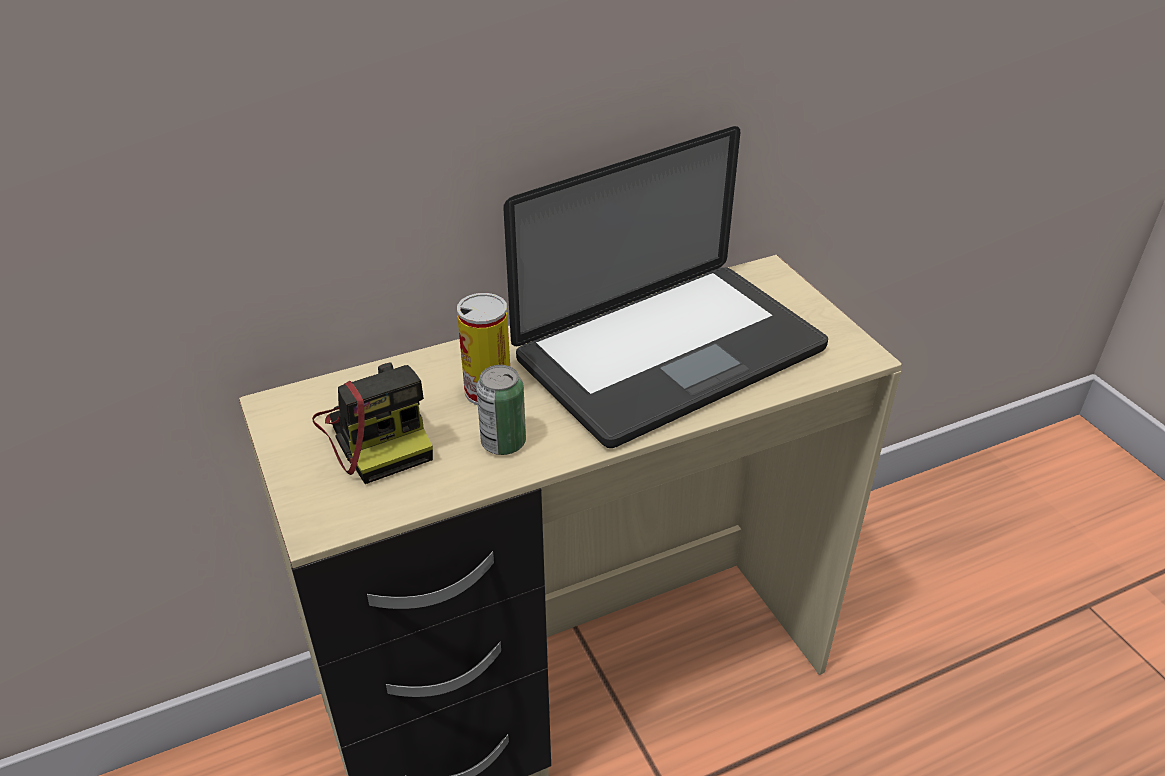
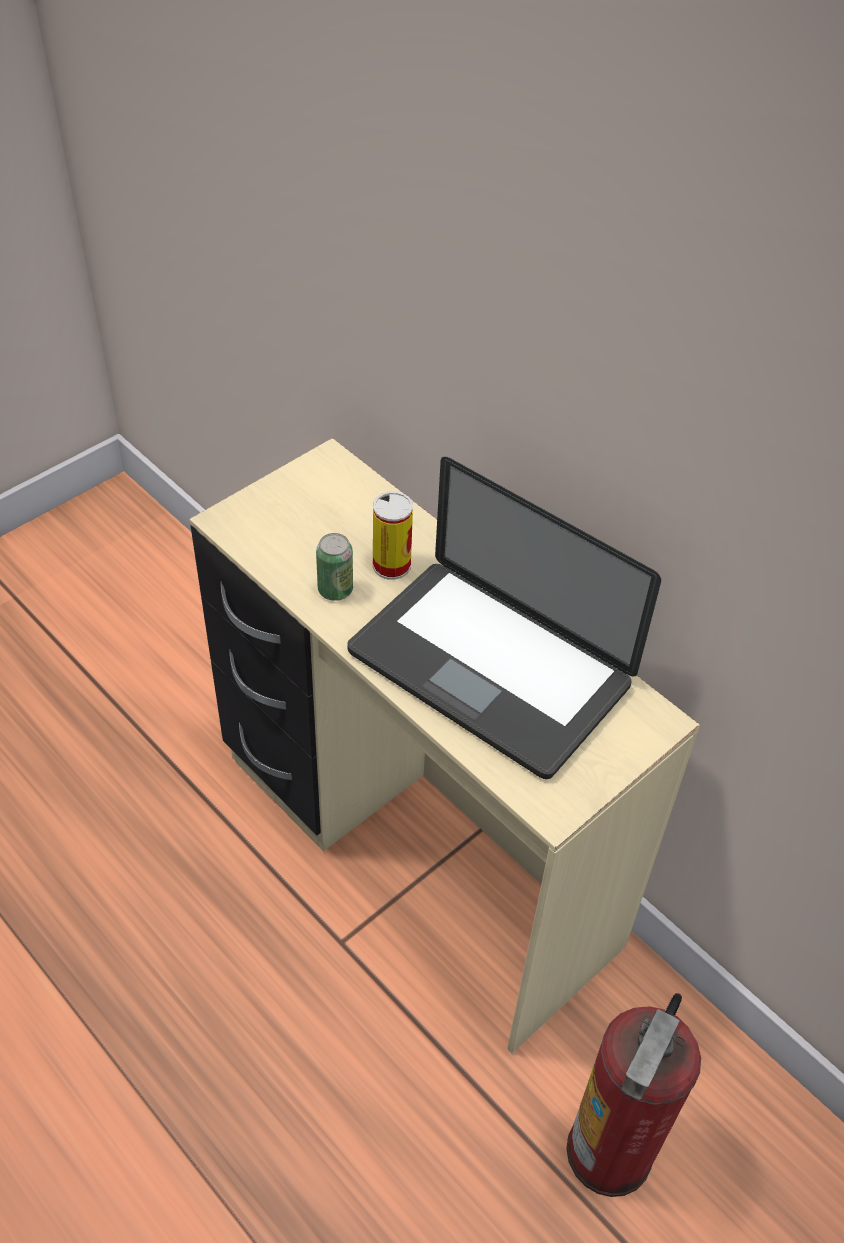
camera: 70 degrees right, 10 degrees up
camera [312,363,433,484] -> none
none -> fire extinguisher [566,993,701,1197]

